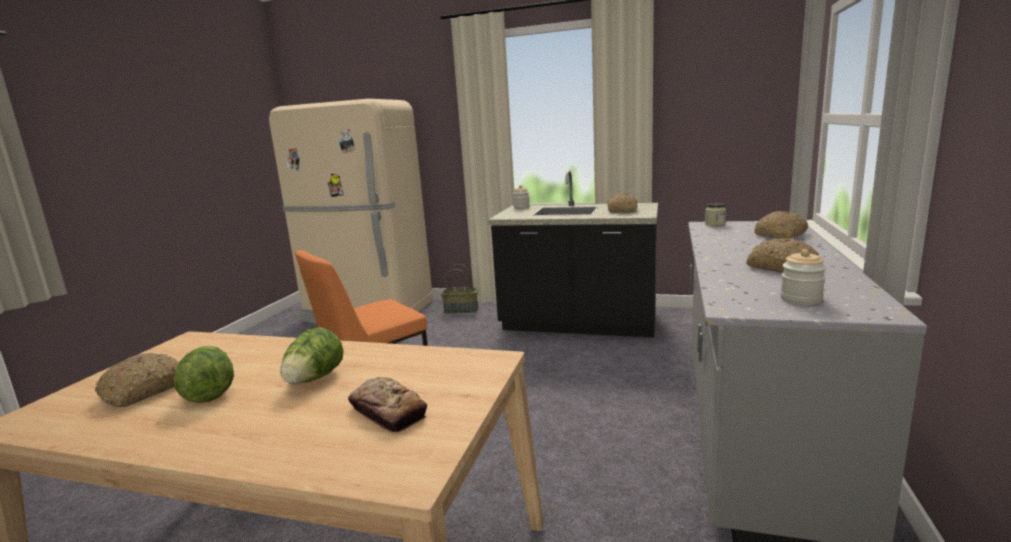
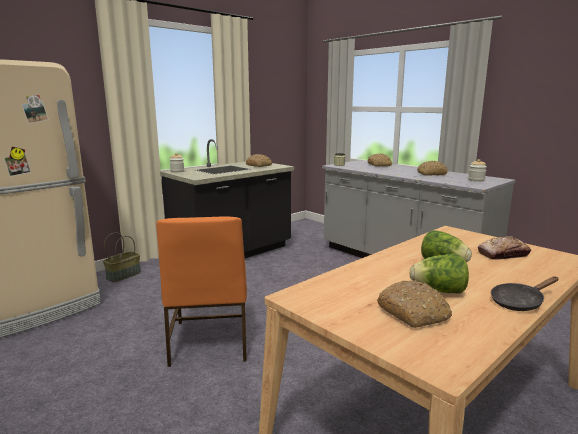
camera: 60 degrees left, 0 degrees up
none -> black frying pan [491,276,559,311]

